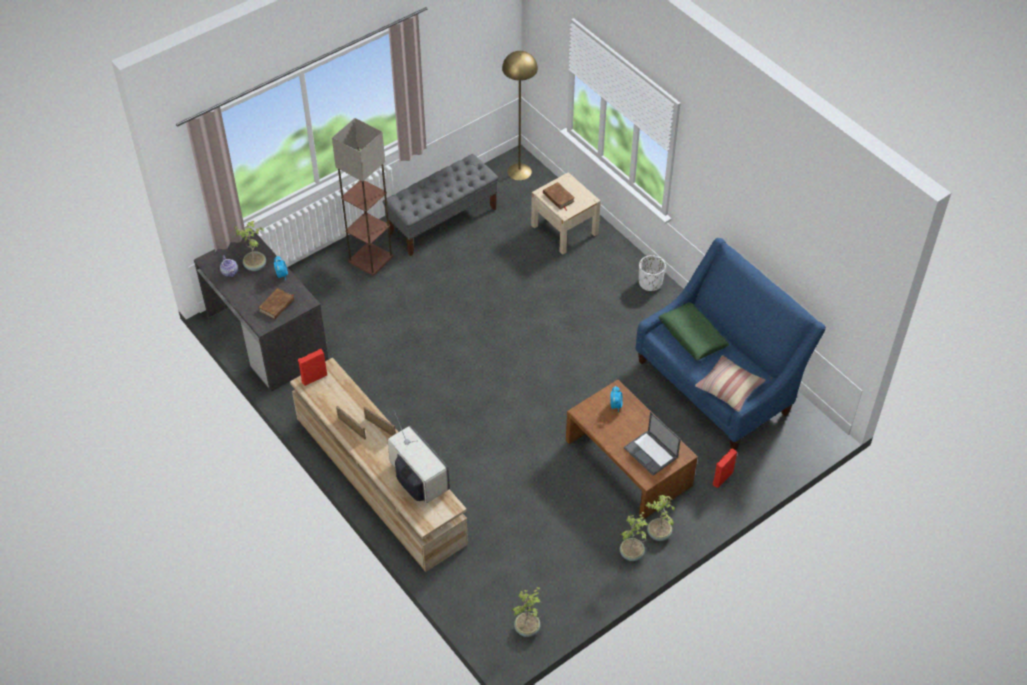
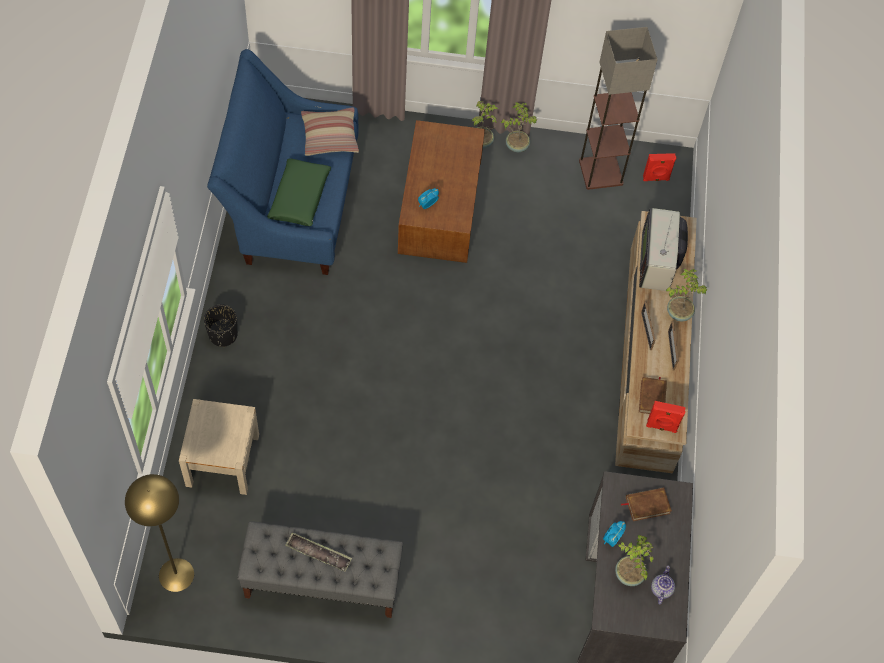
camera: 140 degrees left, 10 degrees up
floor lamp [332,118,393,276] -> floor lamp moved to [579,27,658,190]
potted plant [512,587,541,637] -> potted plant moved to [666,269,708,322]
brown book [543,182,575,210] -> brown book moved to [639,377,667,414]
laptop [624,412,681,476] -> none
white planter [639,255,666,291] -> black planter [204,305,238,347]
red speaker [713,448,737,488] -> red speaker moved to [643,153,676,181]
none -> tray [285,532,352,572]

